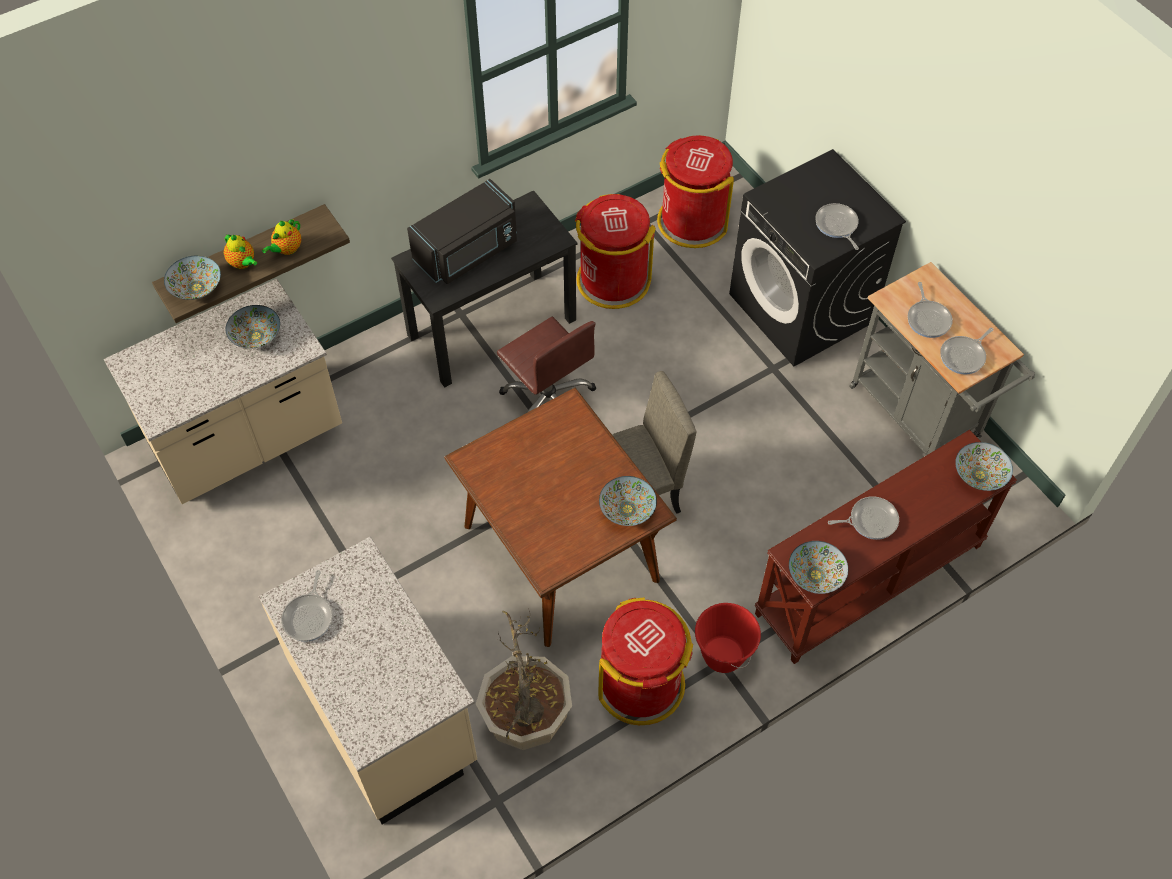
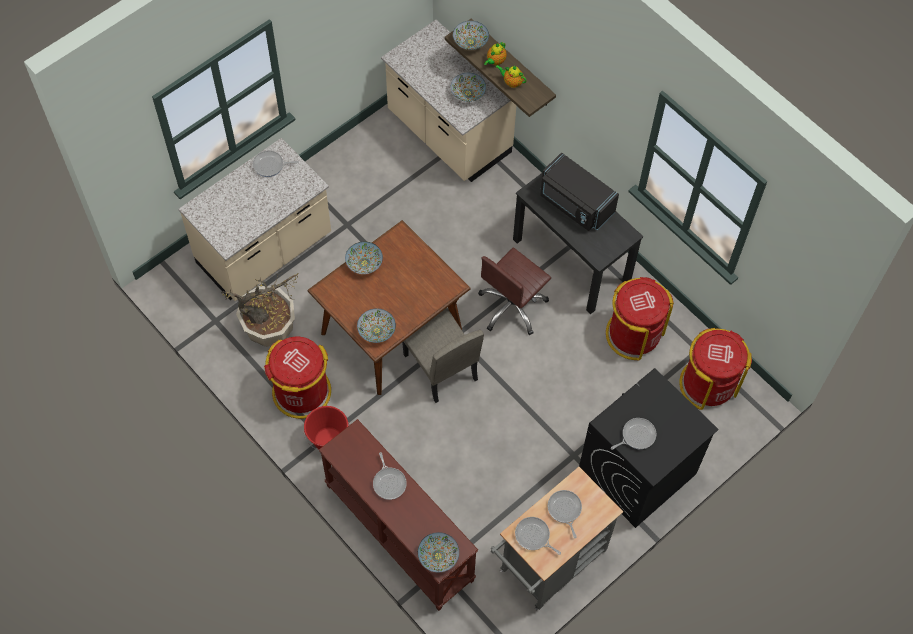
camera: 80 degrees right, 5 degrees up
bowl [789,541,848,594] -> bowl moved to [345,242,383,274]
frying pan [908,282,953,338] -> frying pan turned 90 degrees clockwise [548,490,582,538]

